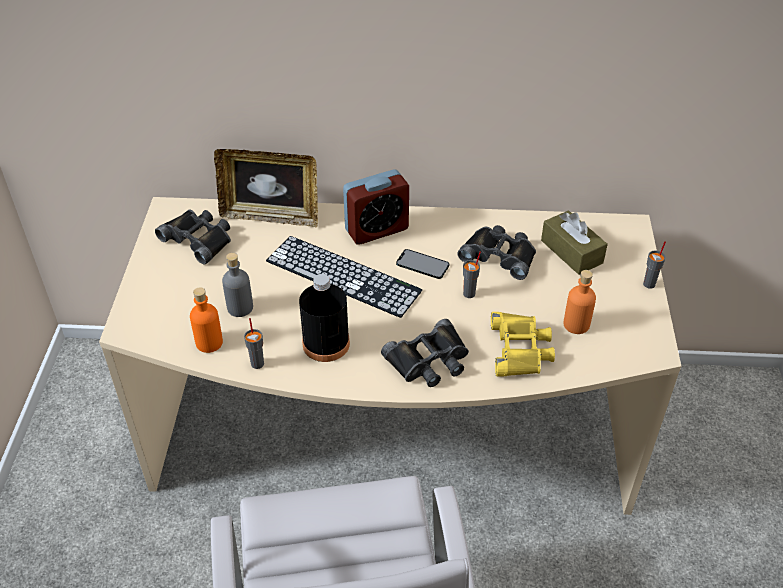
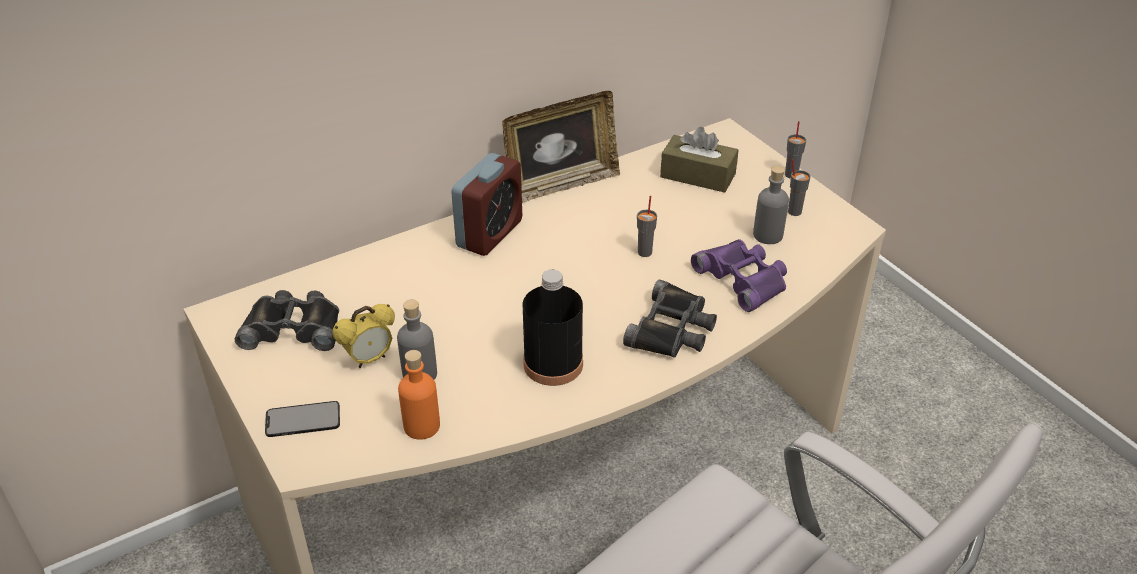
camera: 35 degrees left, 5 degrees down
picture frame [214,149,318,227] -> picture frame moved to [502,91,620,203]
grey cup [244,318,264,369] -> grey cup moved to [788,159,811,216]
keyboard [266,236,422,318] -> none
phone [396,249,449,279] -> phone moved to [265,401,340,437]
black binoculars [457,225,536,280] -> none
yellow binoculars [491,312,555,377] -> purple binoculars [691,239,787,312]
orange bottle [563,270,596,334] -> grey bottle [753,166,789,244]
none -> alarm clock [333,304,395,368]

